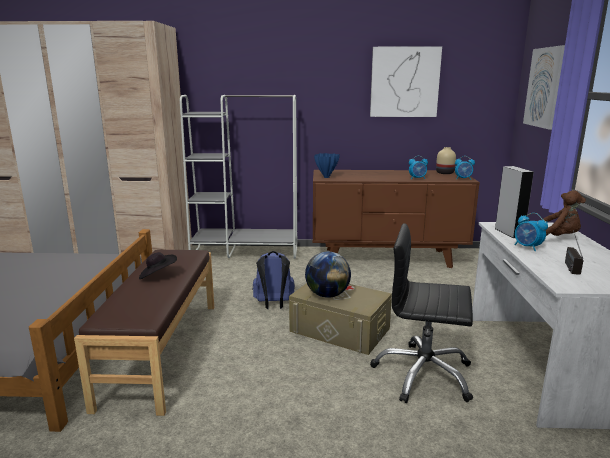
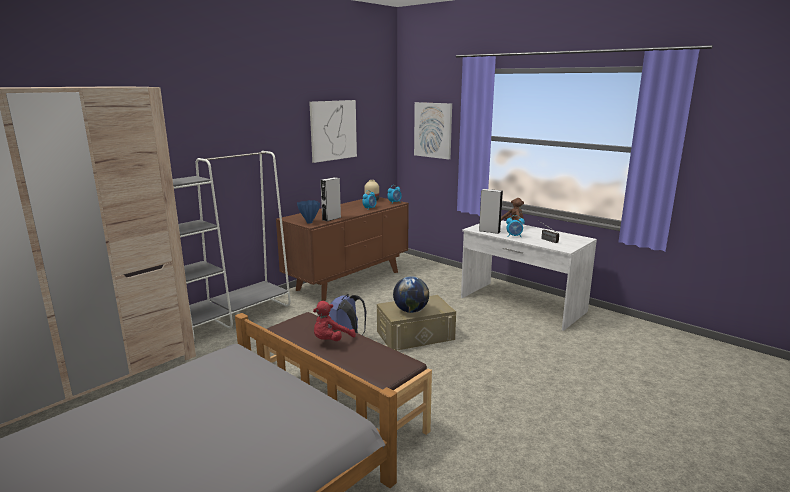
camera: 50 degrees left, 0 degrees up
black hat [139,252,177,279] -> red plush toy [313,301,356,341]
black office chair [370,223,473,403] -> none
none -> grey speaker [320,177,341,221]

